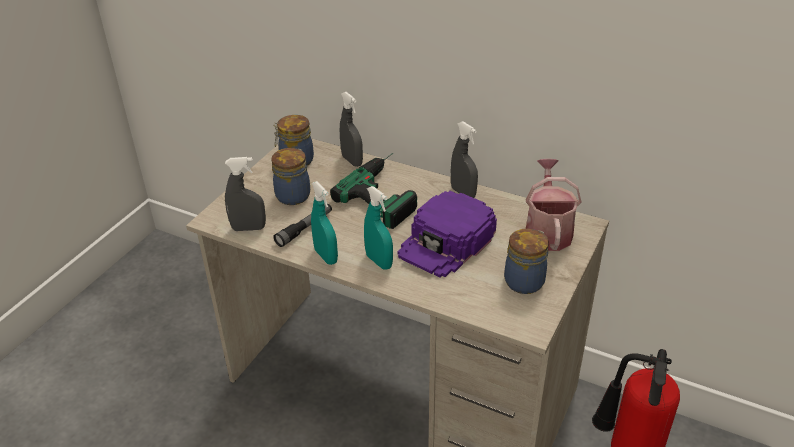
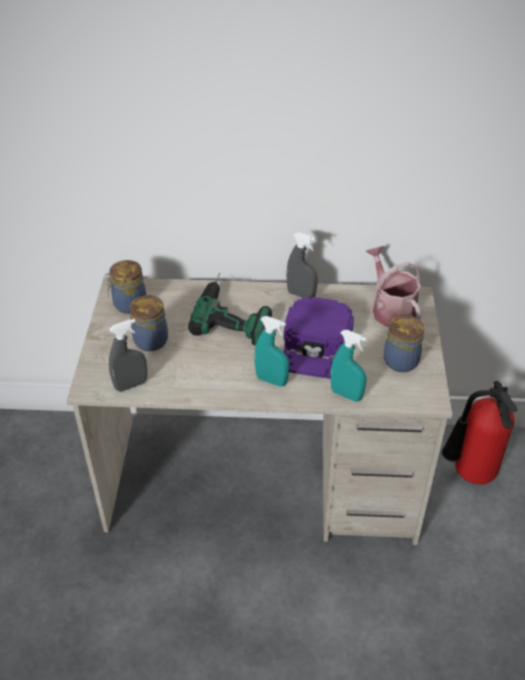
camera: 25 degrees left, 5 degrees up
flashlight [273,204,332,247] -> none
turquoise spray bottle [311,181,338,265] -> turquoise spray bottle moved to [331,330,367,402]
grey spray bottle [340,92,363,167] -> none

